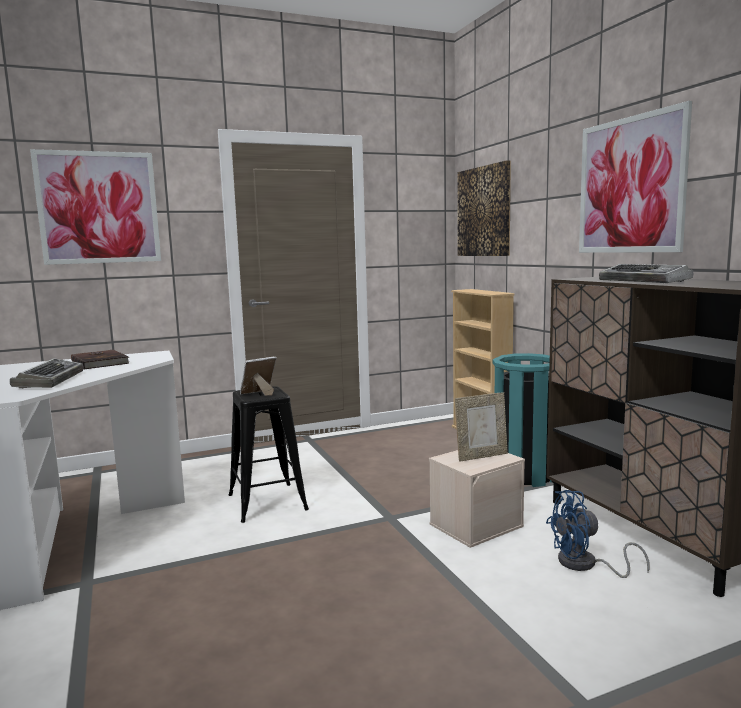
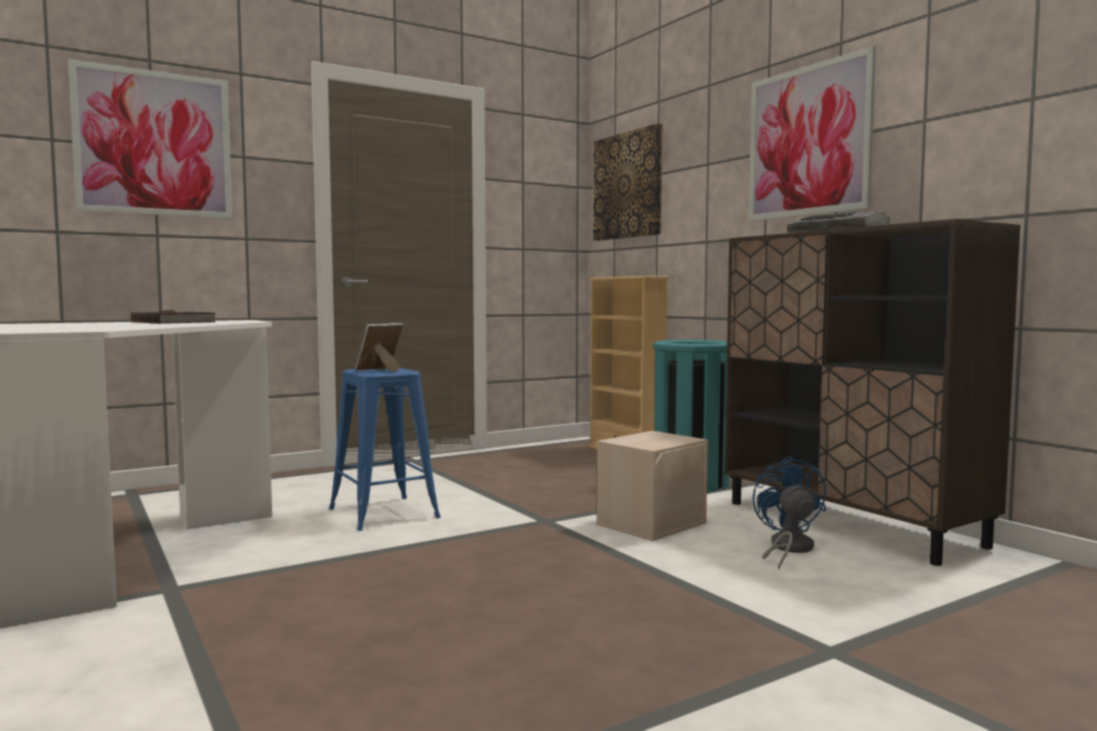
camera: 10 degrees left, 5 degrees down
keyboard [10,358,83,389] -> none
black stool [229,386,309,523] -> blue stool [329,368,441,531]
picture frame [455,392,508,461] -> none
blue fan [546,490,649,578] -> blue fan turned 105 degrees clockwise [753,456,826,570]

